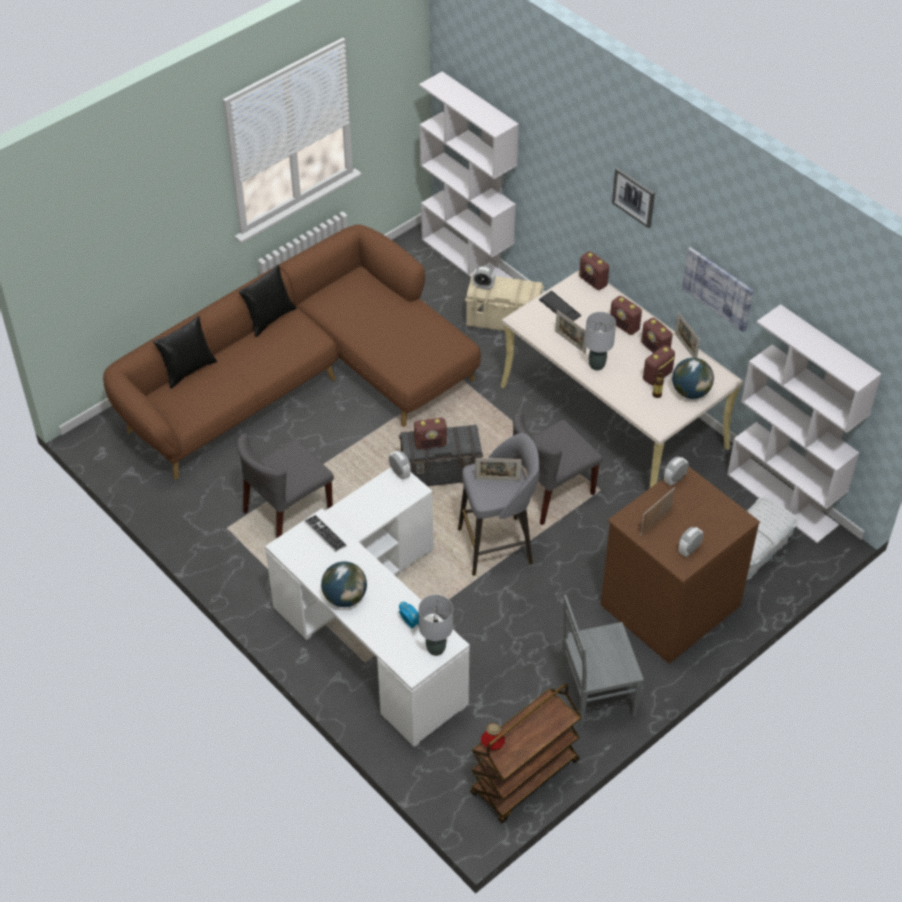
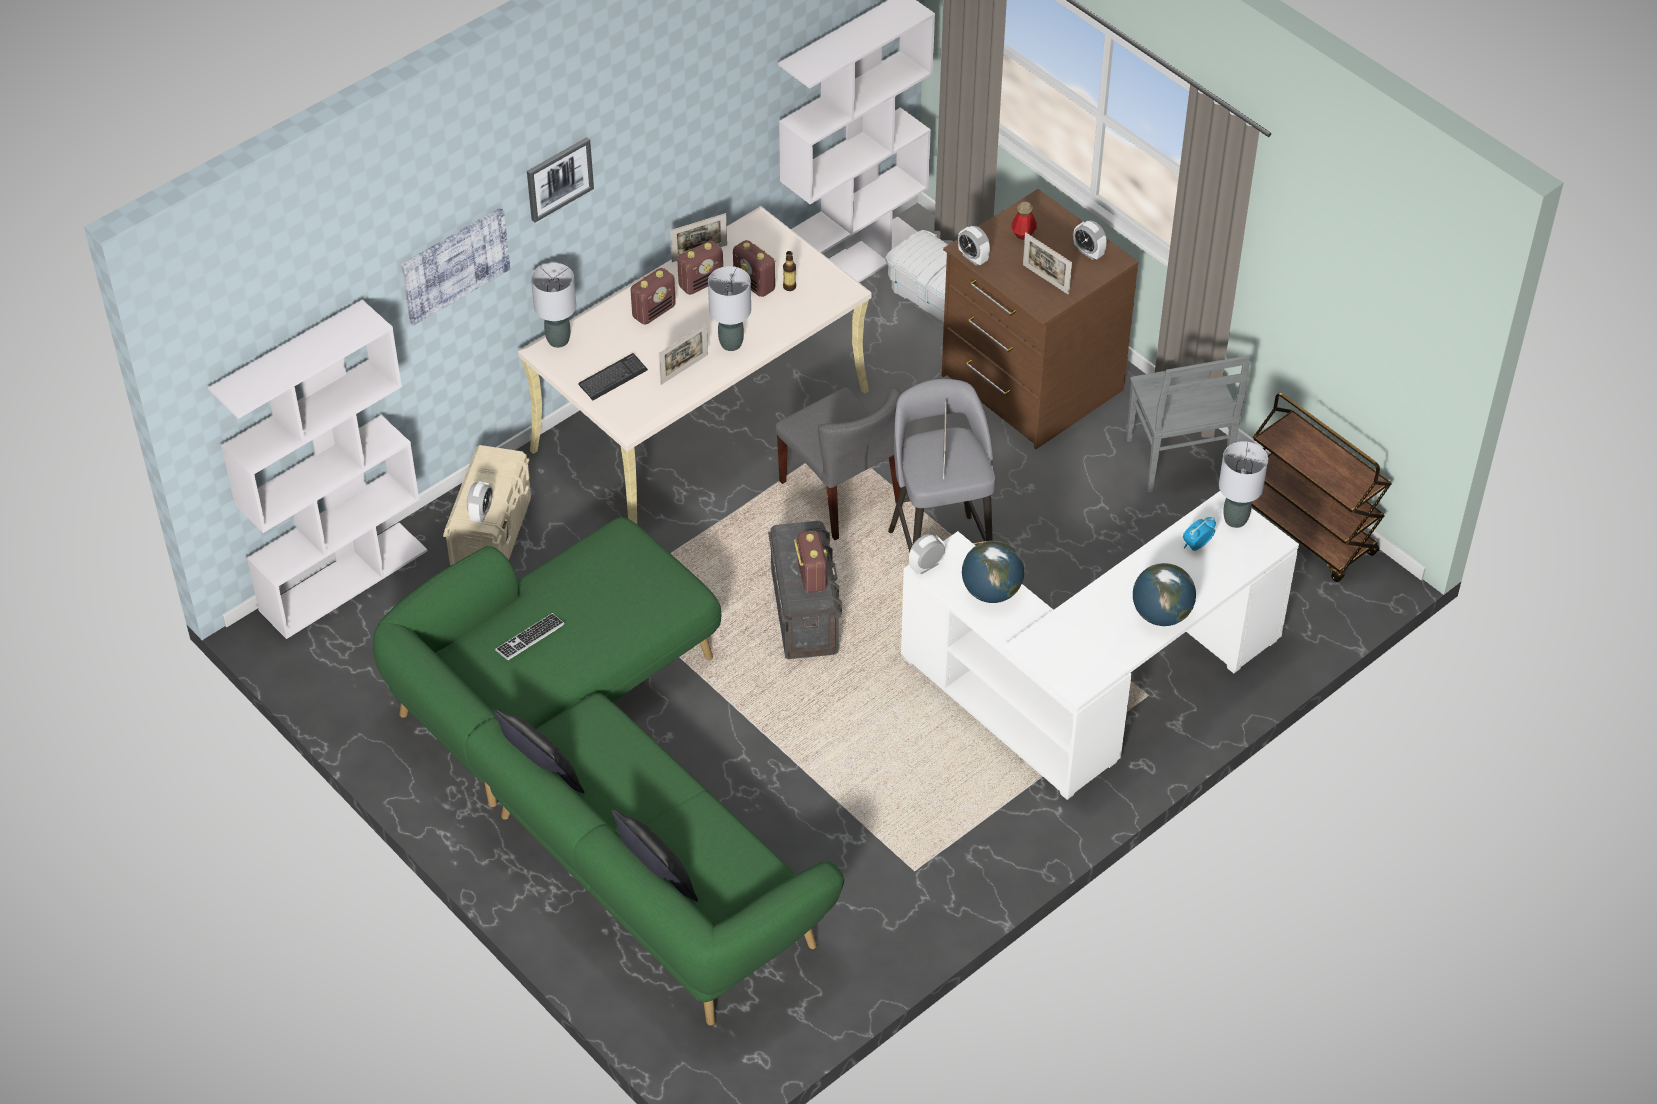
camera: 90 degrees left, 0 degrees up
brown sofa [103,224,481,479] -> green sofa [373,517,844,1026]
grey chair [237,434,334,539] -> none
keyboard [304,515,347,552] -> keyboard moved to [495,613,565,660]
bottle [481,723,505,750] -> bottle moved to [1012,202,1037,240]
radio [579,251,610,290] -> grey table lamp [531,263,576,348]
globe [672,358,714,399] -> globe moved to [962,541,1024,603]
picture [682,247,753,332] -> picture moved to [401,207,510,326]

